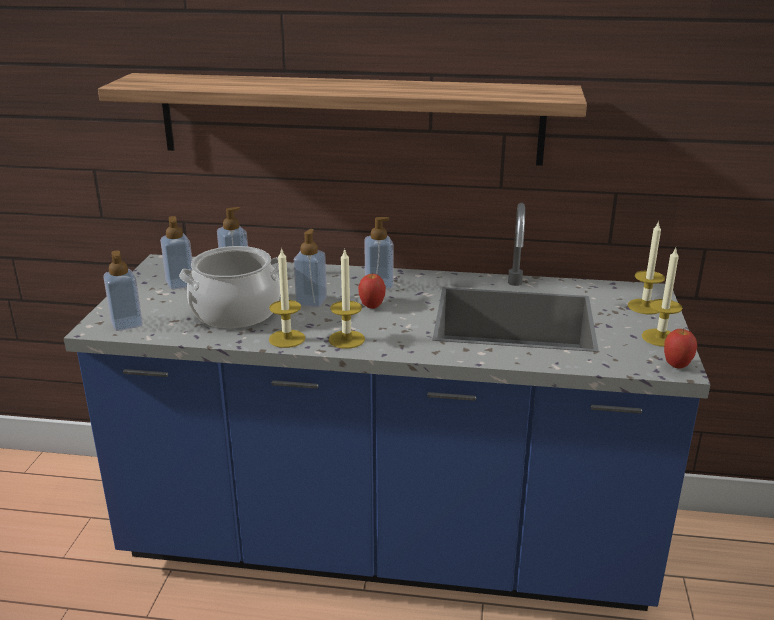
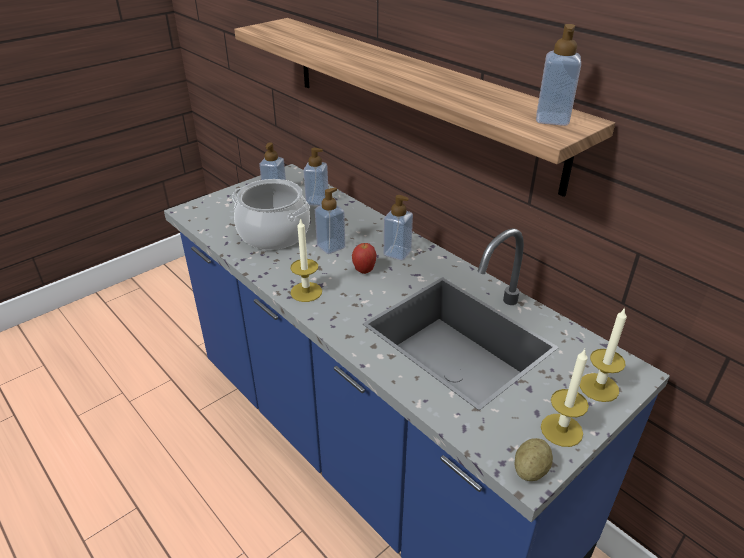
camera: 40 degrees right, 10 degrees up
soap dispenser [103,251,143,331] -> soap dispenser moved to [536,24,581,126]
candle [269,247,305,348] -> none
apple [664,329,697,369] -> potato [514,438,553,481]

